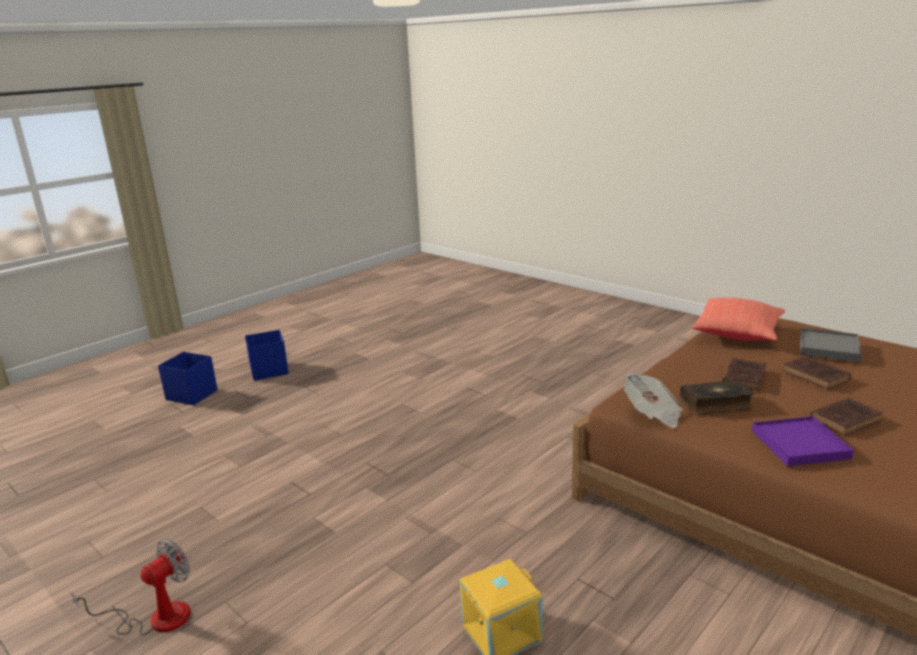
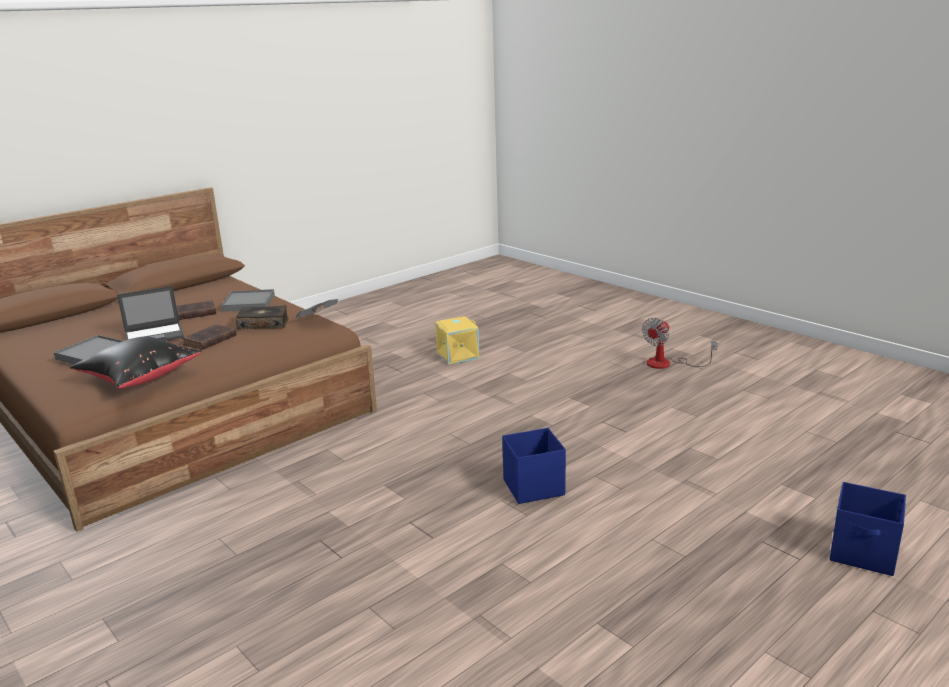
camera: 175 degrees left, 0 degrees up
blue storage box [245,330,289,381] -> blue storage box moved to [502,428,566,504]
red pillow [691,298,785,341] -> black pillow [70,336,202,389]
purple tray [752,416,854,466] -> grey tray [221,289,275,312]
brown book [783,356,851,389] -> laptop [117,286,184,341]

